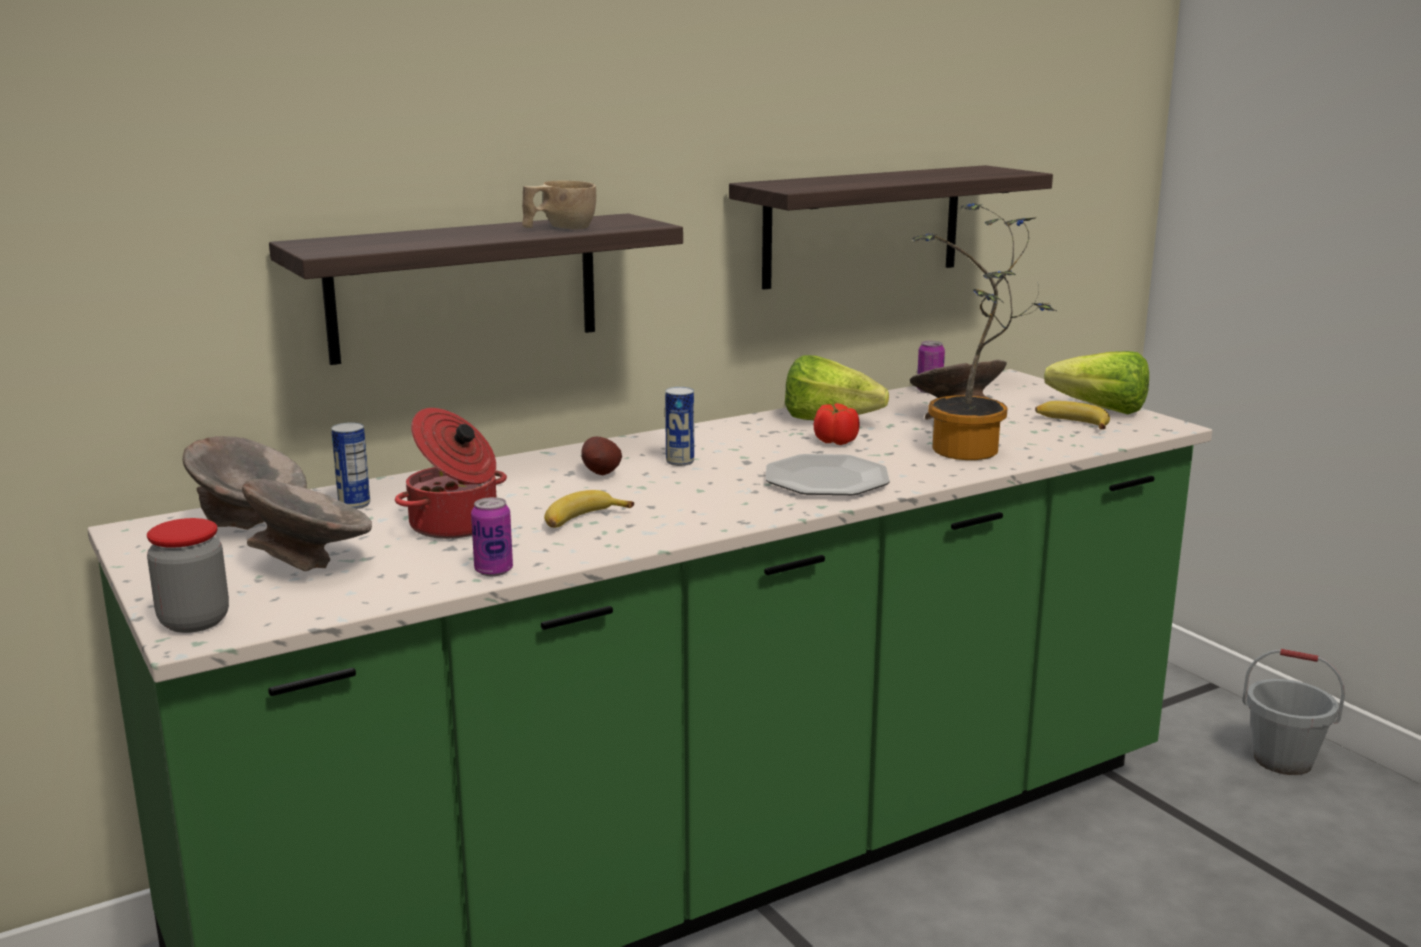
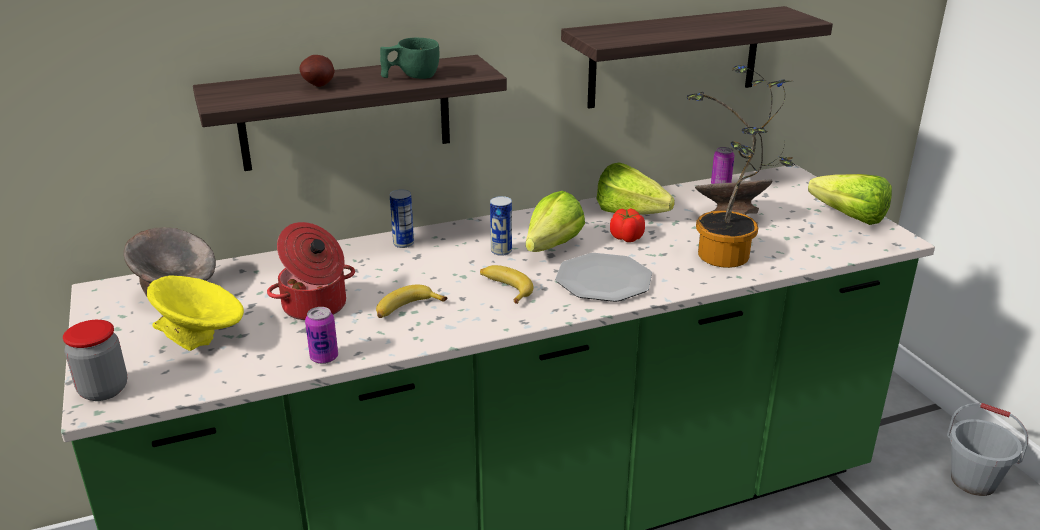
camera: 10 degrees right, 10 degrees up
grey bowl [242,479,372,571] -> yellow bowl [147,275,244,351]
can [331,422,370,509] -> can moved to [390,190,414,248]
beige cup [522,180,596,229] -> green cup [380,38,439,79]
potato [581,436,622,475] -> potato moved to [299,55,335,87]
banana [1035,401,1110,429] -> banana moved to [480,265,533,304]
none -> lettuce [526,191,585,252]

